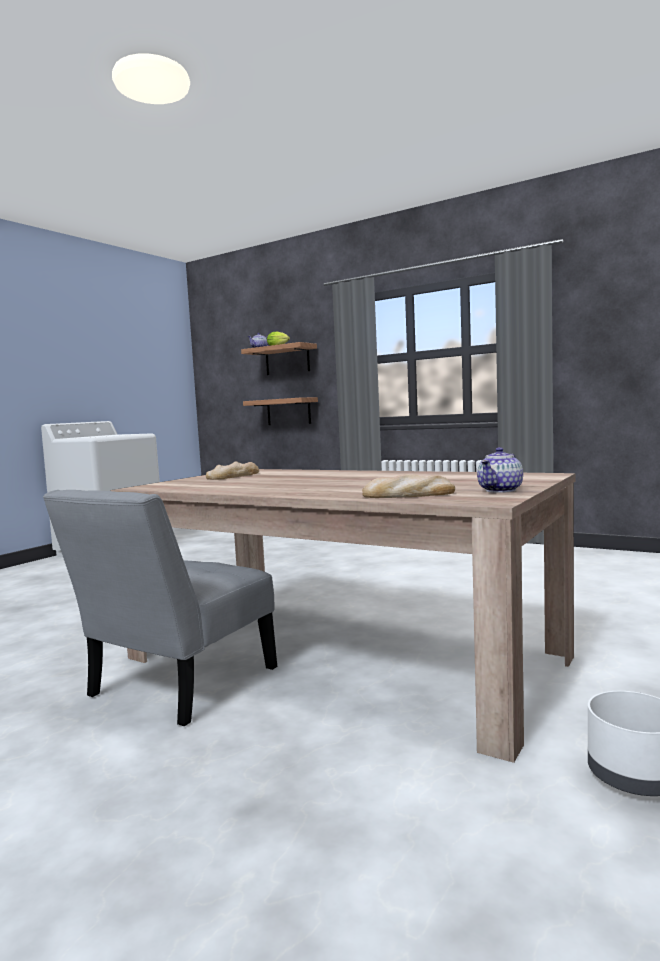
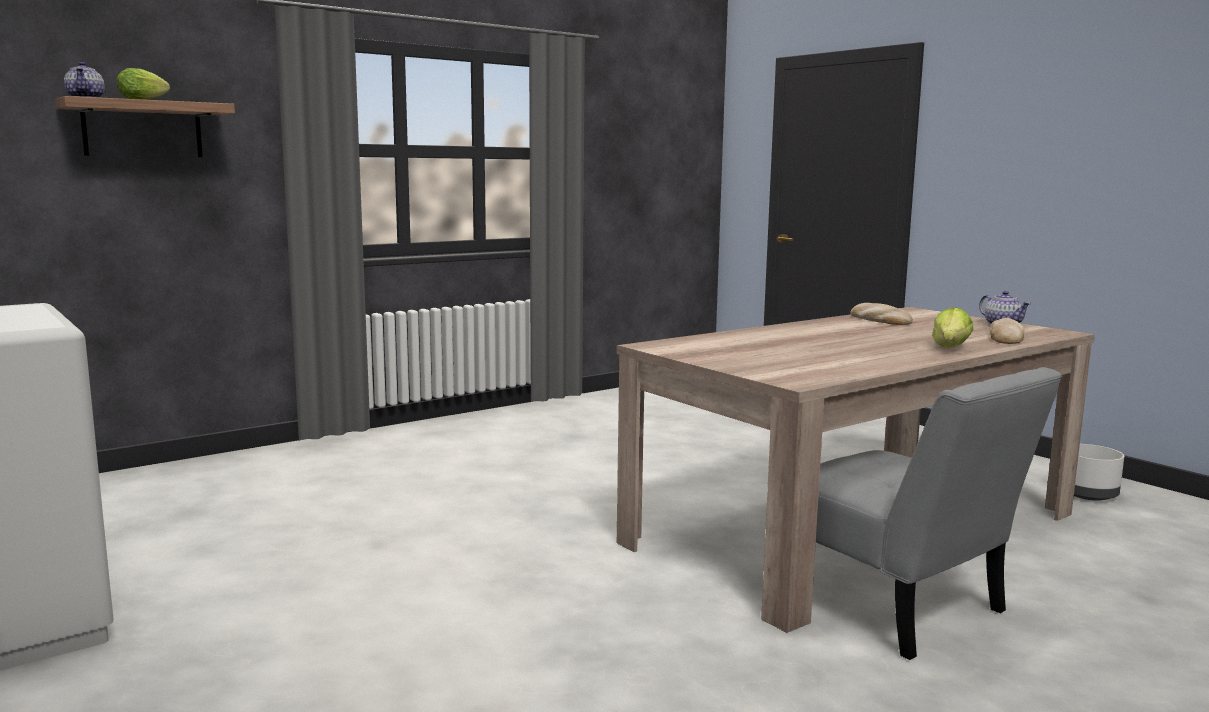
camera: 70 degrees left, 5 degrees up
bread [206,462,259,480] -> bread moved to [851,303,913,325]
shelf [243,397,318,425] -> none
none -> lettuce [932,307,973,347]

